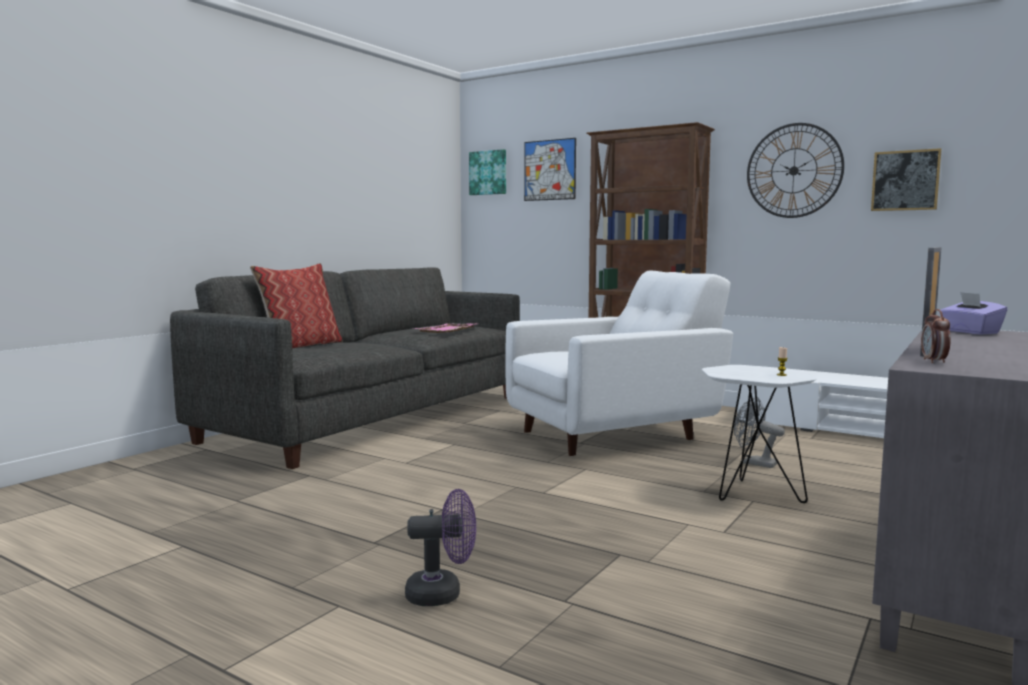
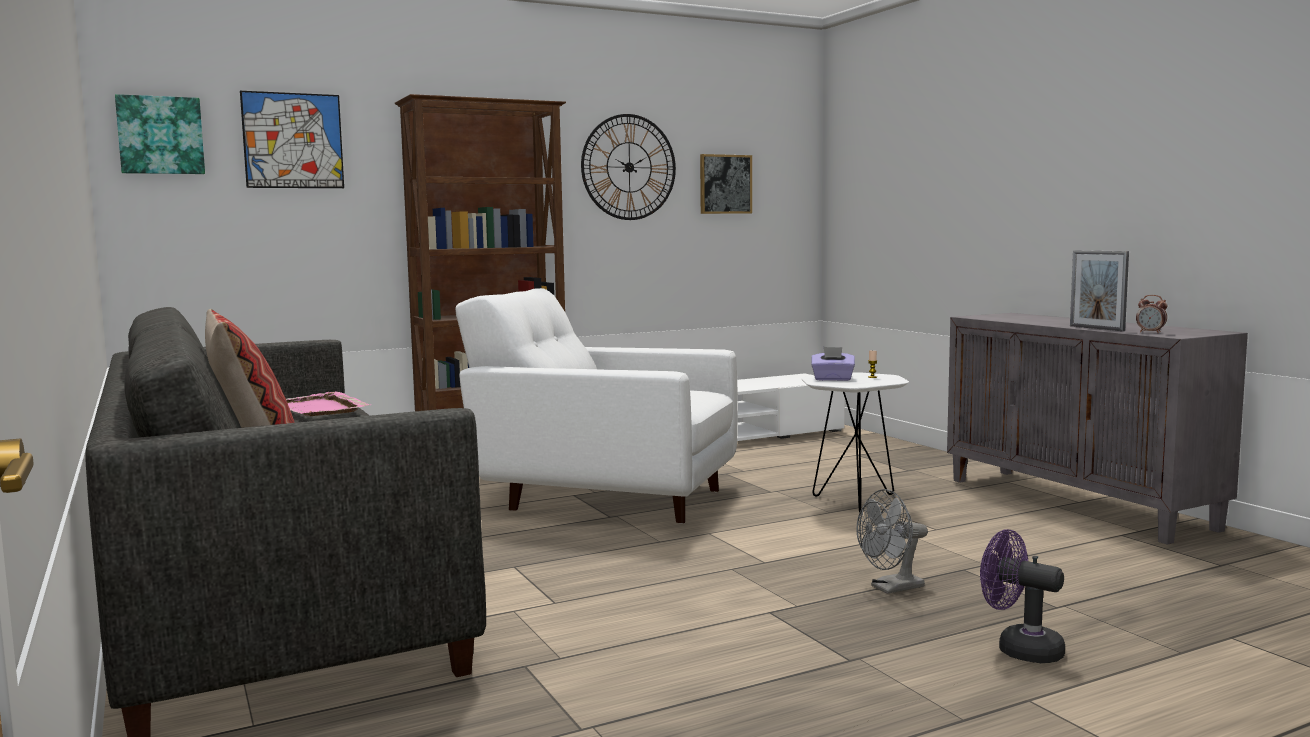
camera: 60 degrees left, 0 degrees up
purple fan [405,489,476,606] -> purple fan turned 75 degrees counterclockwise [980,529,1065,663]
white armchair [505,271,733,456] -> white armchair turned 75 degrees counterclockwise [455,288,738,524]
grey fan [734,397,785,468] -> grey fan moved to [856,489,928,594]
purple tissue box [939,292,1008,334] -> purple tissue box moved to [811,347,855,381]

